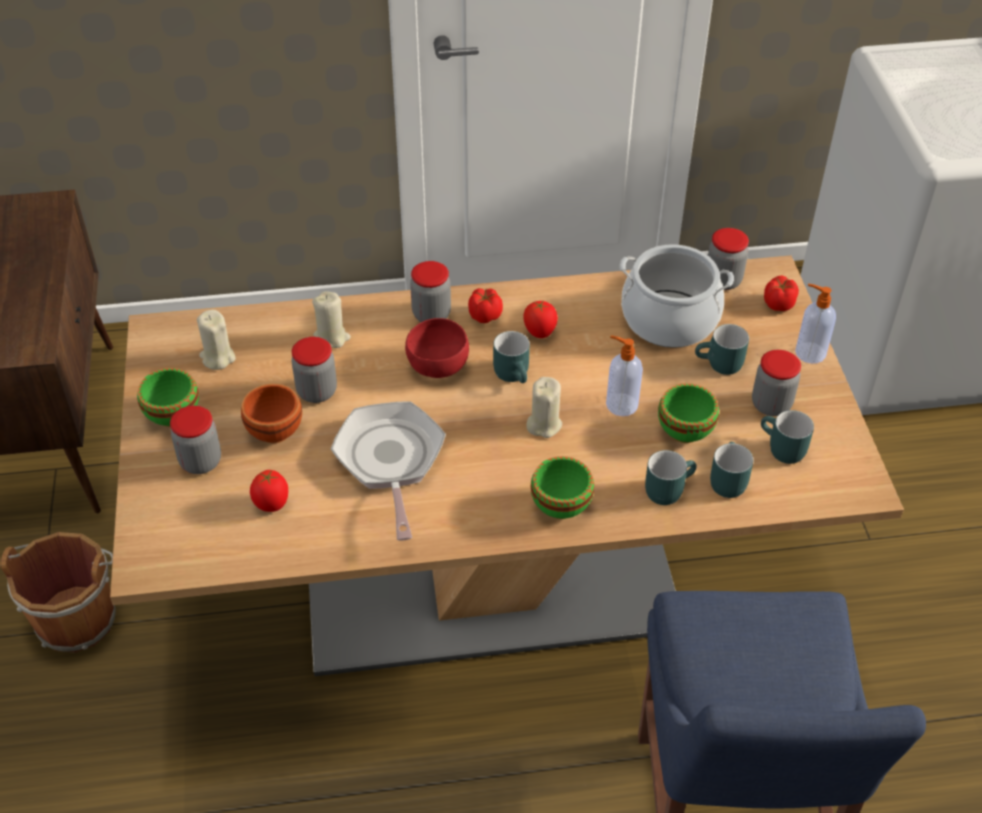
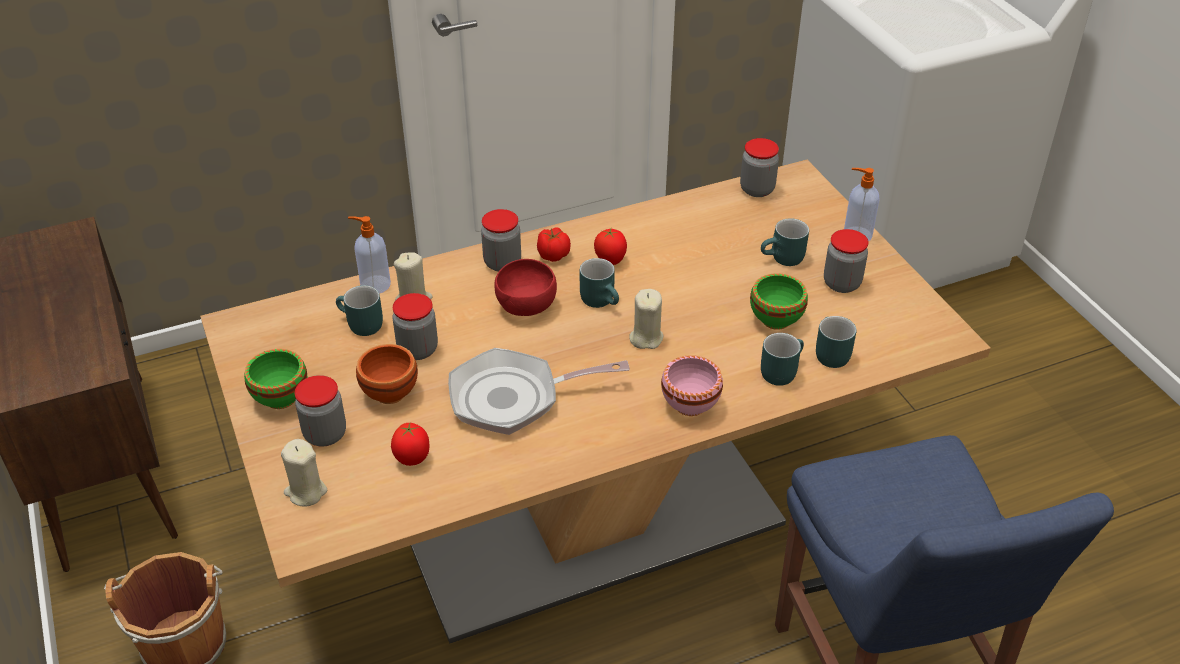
camera: 15 degrees left, 5 degrees down
beige candle [197,310,236,370] -> beige candle moved to [281,439,327,507]
frying pan [331,401,446,541] -> frying pan turned 75 degrees counterclockwise [448,348,630,435]
green bowl [531,456,594,519] -> pink bowl [661,355,723,416]
soap dispenser [606,335,643,416] -> soap dispenser moved to [348,216,391,293]
cooking pot [620,244,734,348] -> none
turquoise mug [761,410,814,464] -> turquoise mug moved to [336,285,383,336]
tomato [764,276,799,311] -> none

